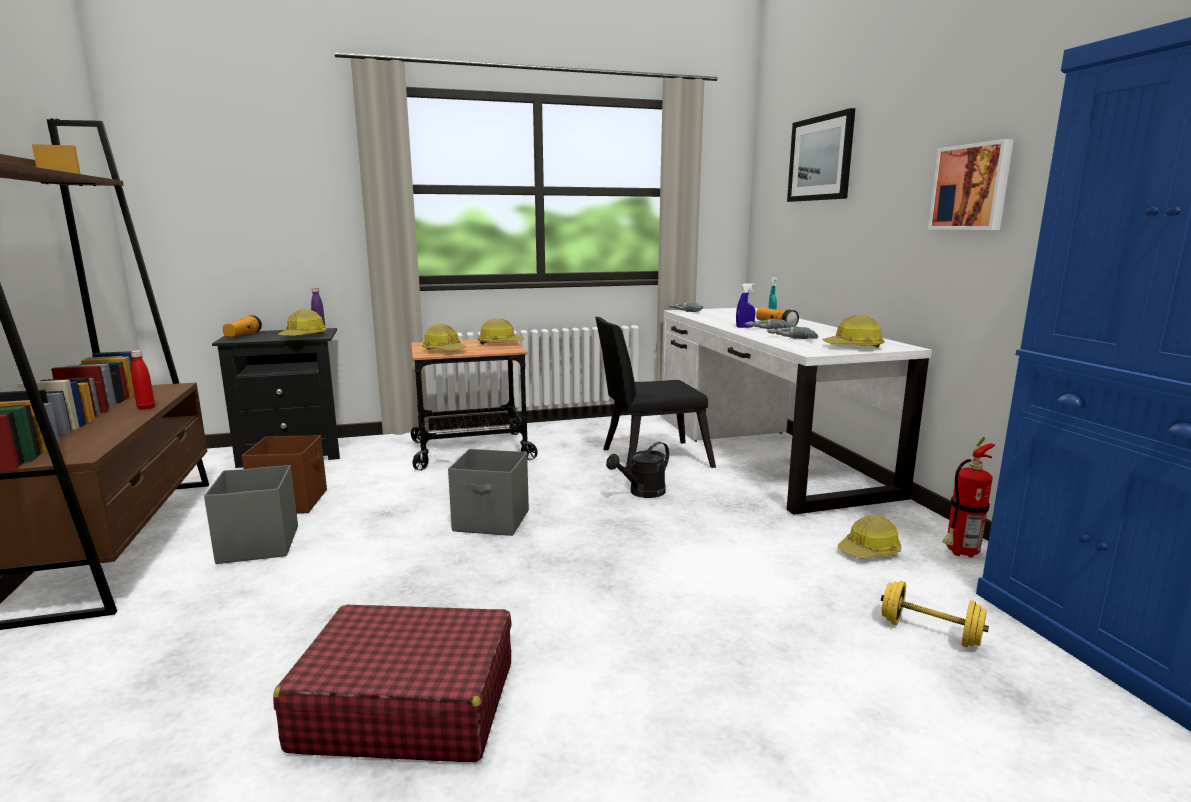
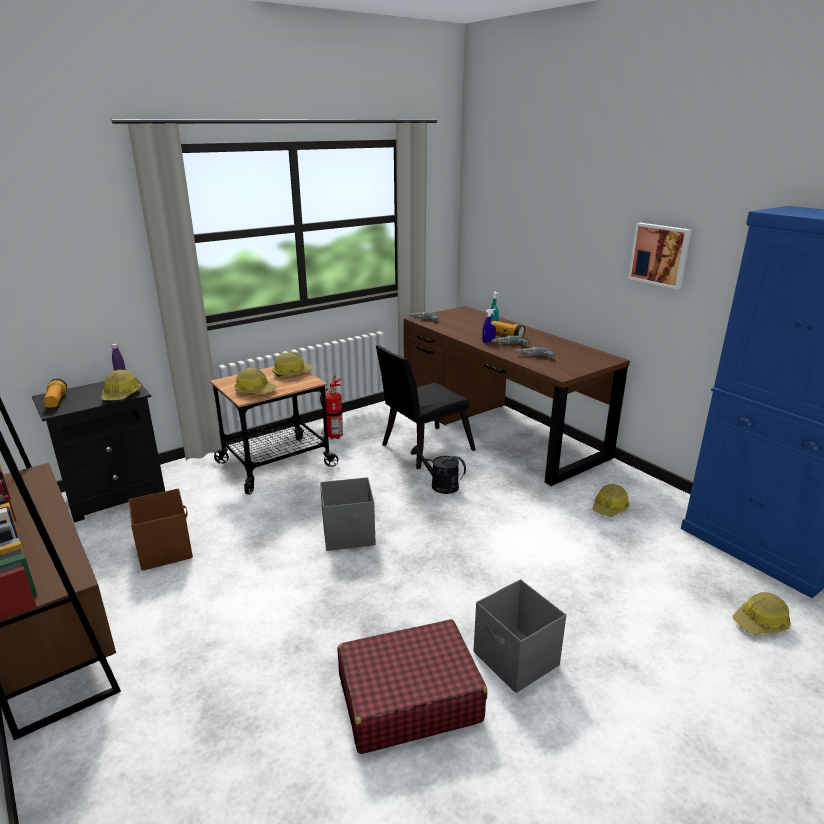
camera: 20 degrees left, 10 degrees up
red bottle [131,350,155,410] -> none
grey storage box [204,465,298,564] -> grey storage box moved to [474,579,566,693]
black watering can [606,442,669,498] -> black watering can turned 90 degrees clockwise [411,445,466,494]
white desk [661,308,932,515] -> brown desk [404,306,630,486]
picture [787,108,856,202] -> none
hard hat [822,315,885,348] -> hard hat moved to [733,592,791,635]
yellow dumbbell [881,581,989,647] -> none
fire extinguisher [942,437,995,558] -> fire extinguisher moved to [320,375,343,439]

